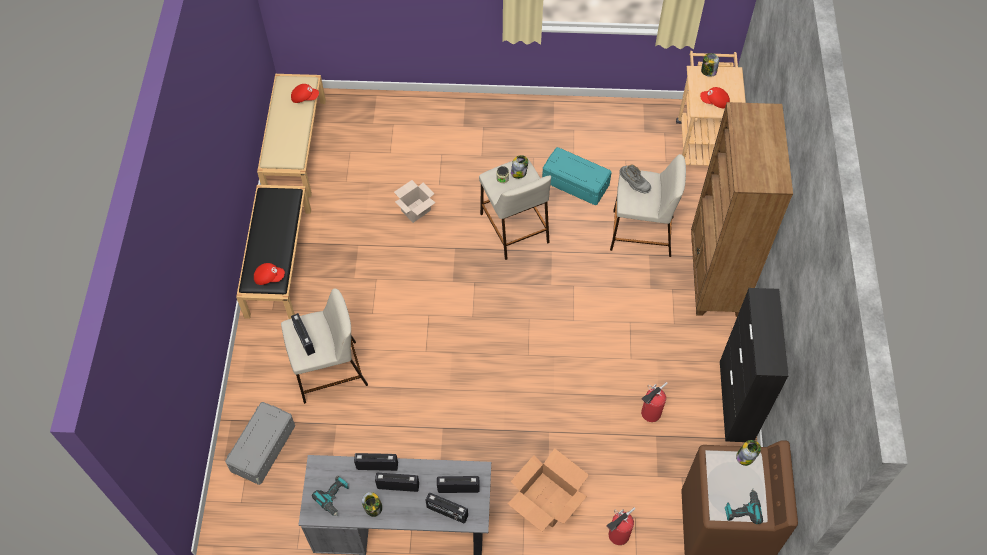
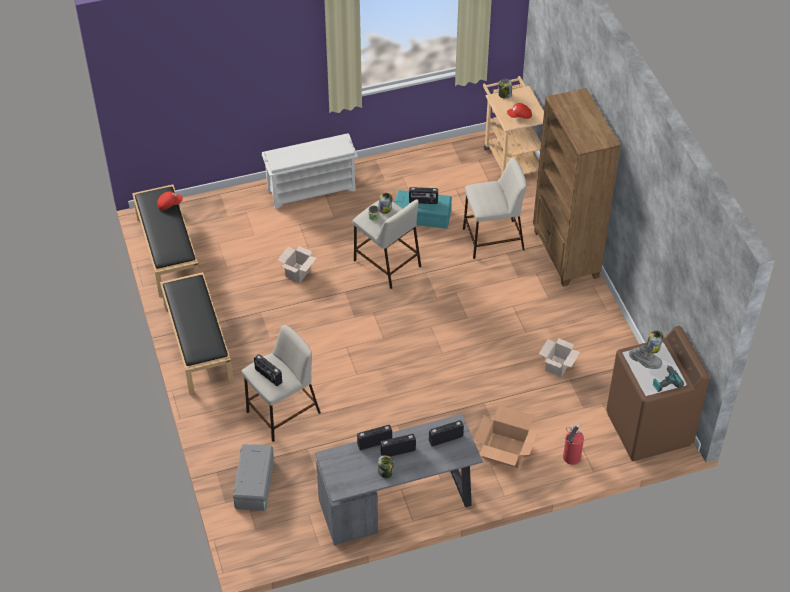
camera: 20 degrees left, 10 degrees down
red cap [254,263,285,285] -> none
beige bench [257,74,326,197] -> black bench [132,184,200,297]
power drill [312,475,349,516] -> none
radio [426,493,468,523] -> radio moved to [409,187,438,204]
grey boot [619,165,652,194] -> grey boot moved to [629,345,662,369]
fire extinguisher [641,382,668,422] -> cardboard box [539,338,580,377]
black cabinet [720,288,788,442] -> none
none -> white shoe rack [262,133,358,209]

